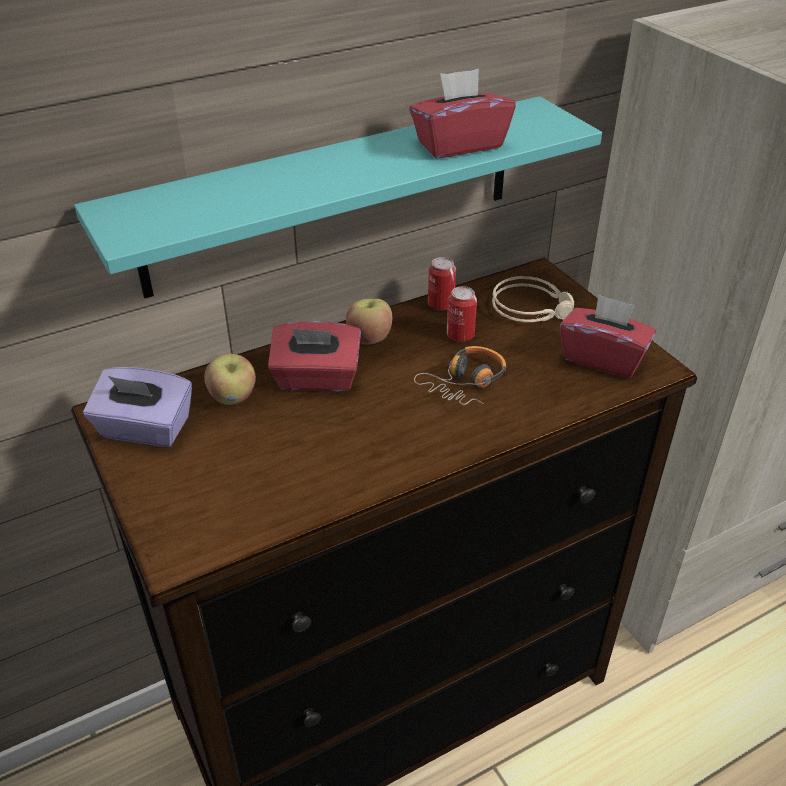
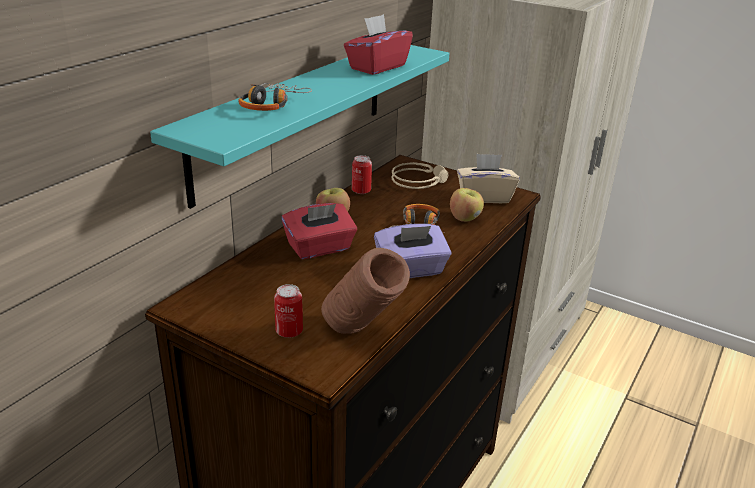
camera: 30 degrees left, 10 degrees down
purple tissue box [83,367,192,447] -> purple tissue box moved to [374,224,451,278]
apple [204,354,256,405] -> apple moved to [450,188,484,222]
can [447,286,477,342] -> can moved to [274,284,303,338]
red tissue box [560,294,656,378] -> beige tissue box [457,154,520,203]
none -> headphones [238,83,312,111]
none -> brown vase [321,248,410,334]

